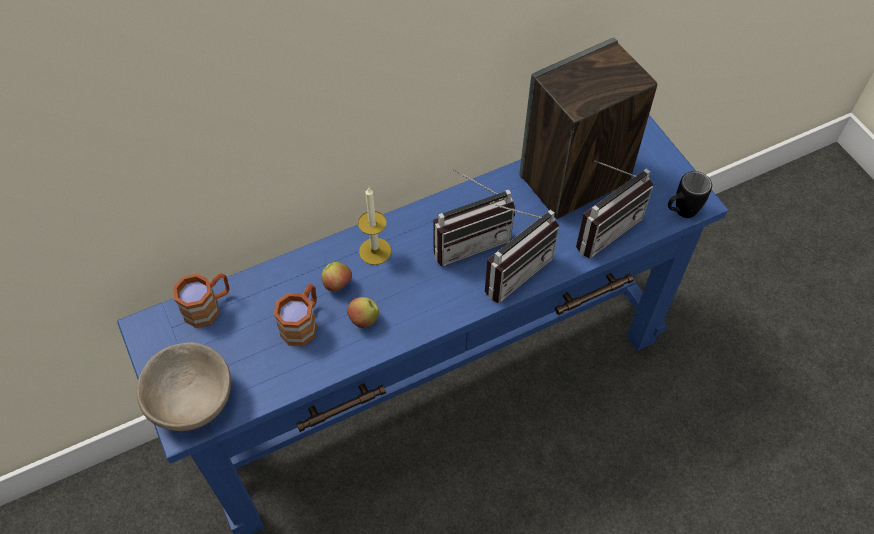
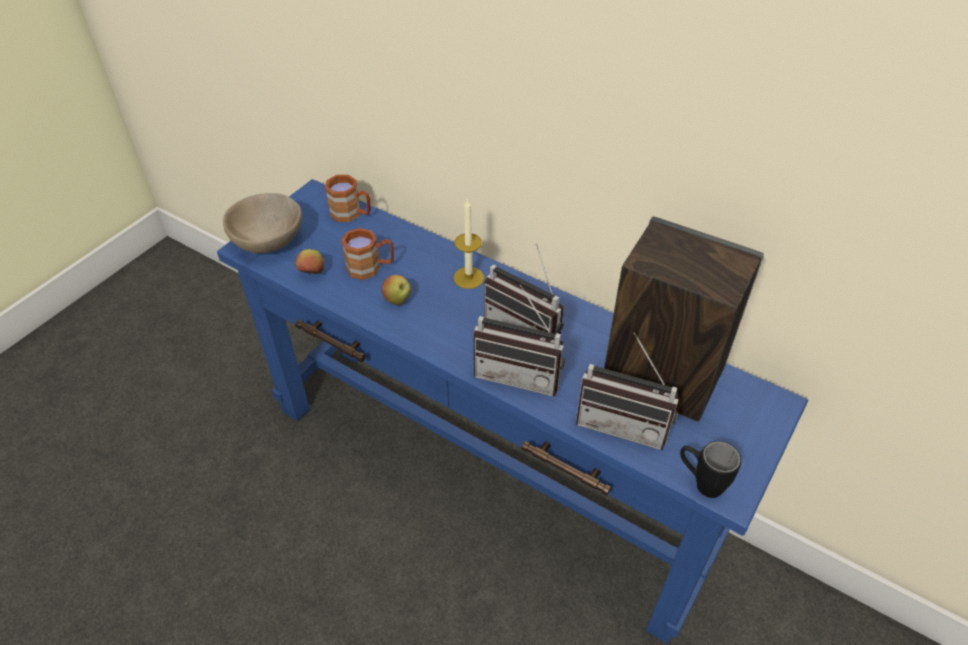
camera: 60 degrees right, 10 degrees down
apple [322,262,352,292] -> apple moved to [295,249,324,274]

